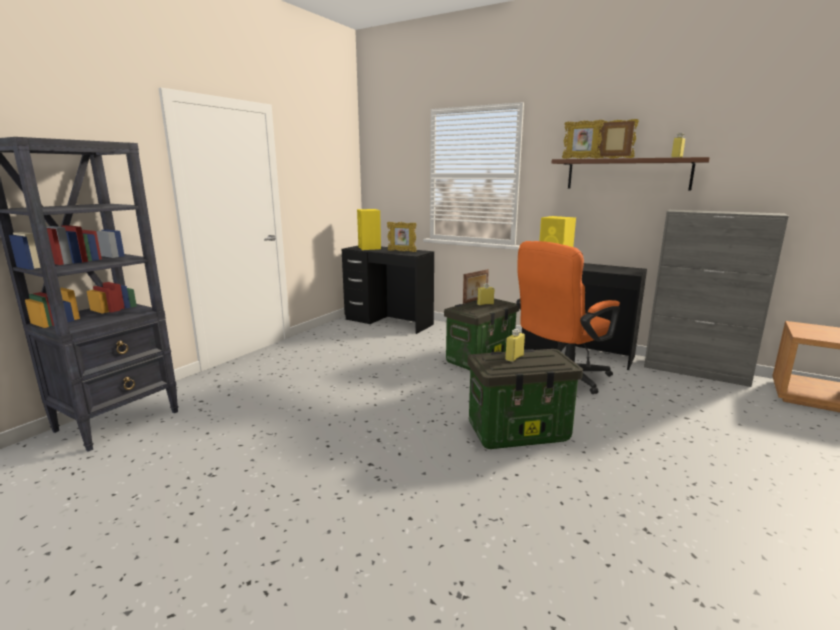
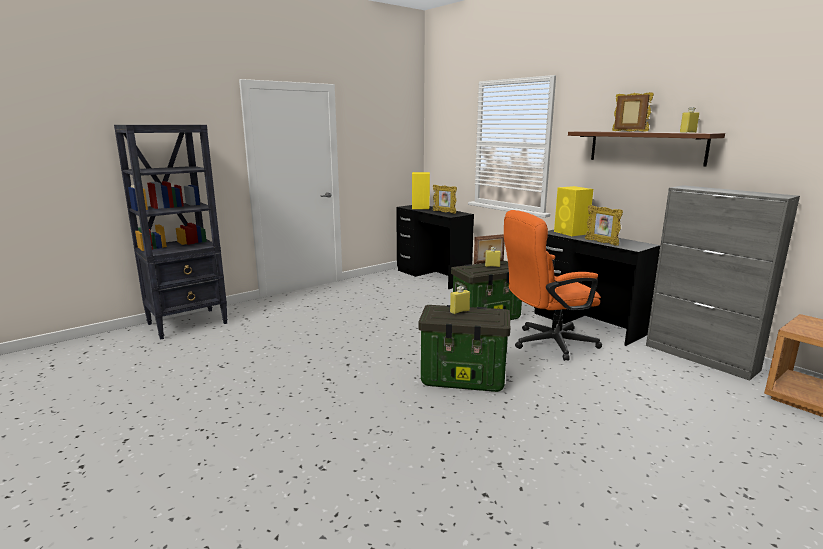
camera: 20 degrees right, 0 degrees up
picture frame [562,120,604,159] -> picture frame moved to [585,205,623,246]

